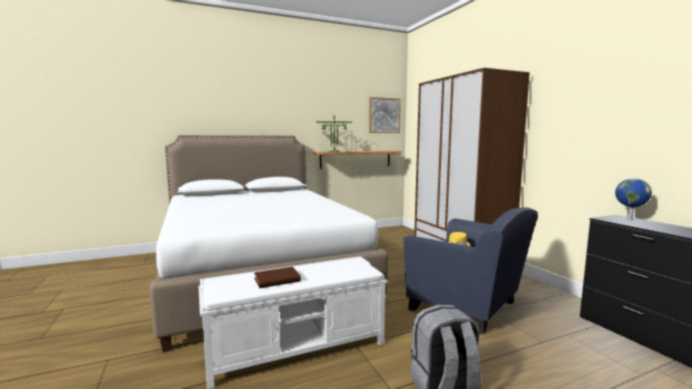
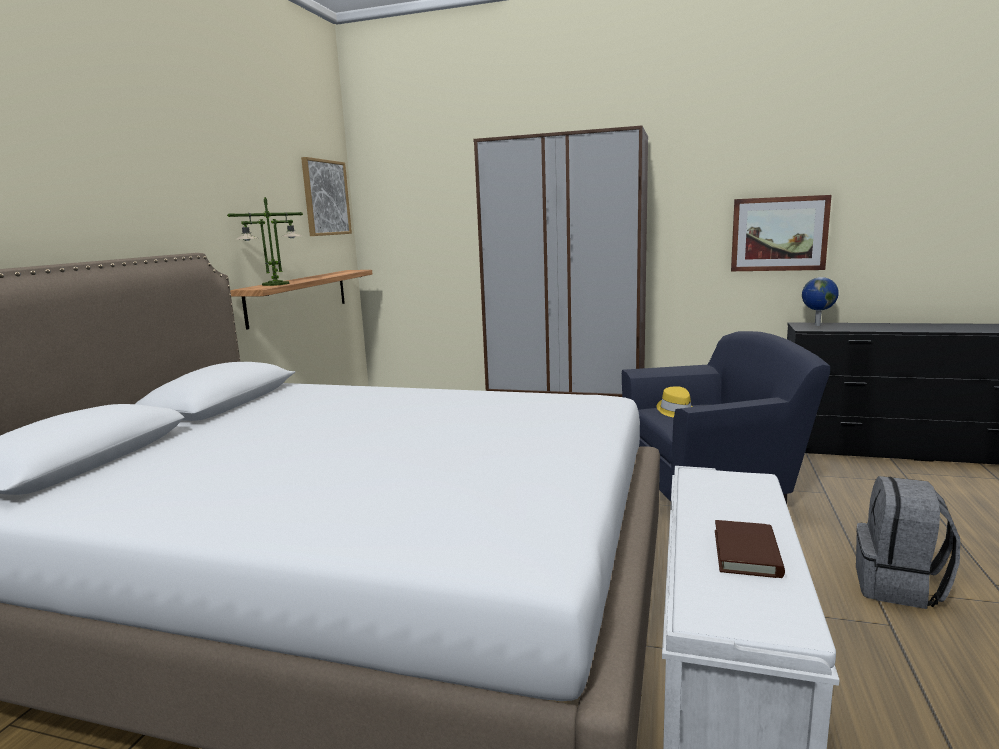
camera: 50 degrees left, 5 degrees up
none -> picture [731,195,832,271]

